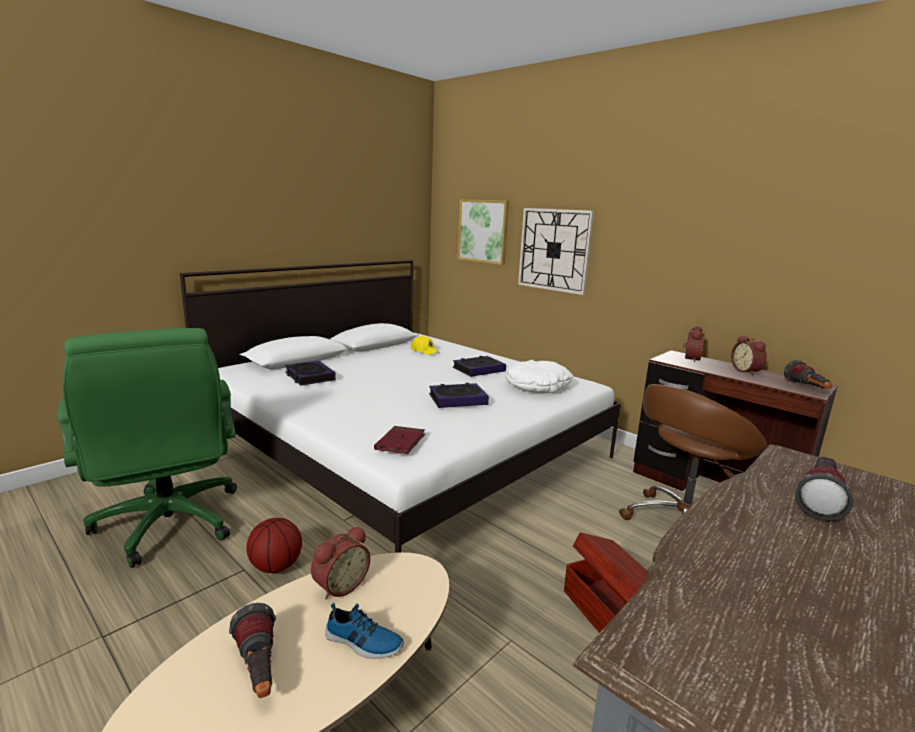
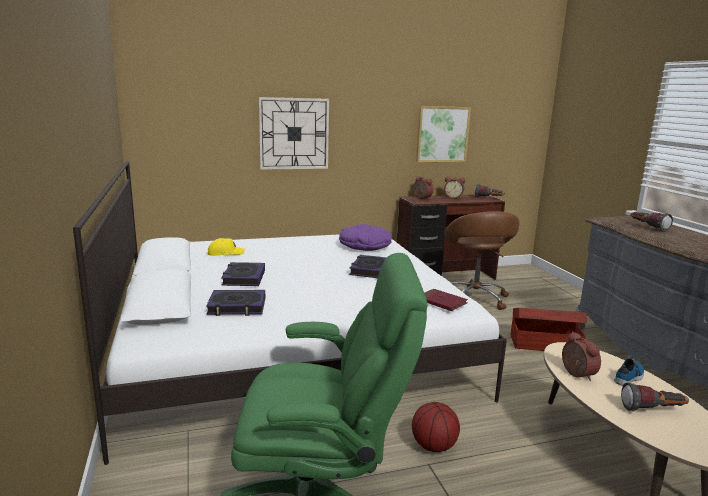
camera: 60 degrees left, 0 degrees up
book [453,356,506,377] -> book moved to [221,262,265,286]
picture [458,199,509,265] -> picture moved to [416,106,471,162]
white pillow [505,360,573,393] -> purple pillow [339,224,392,251]

